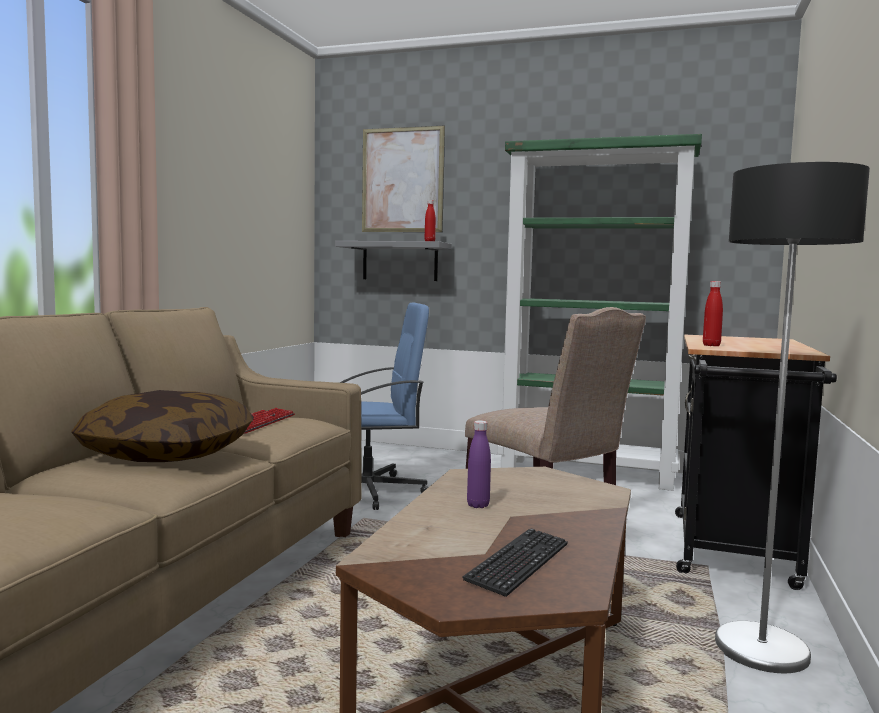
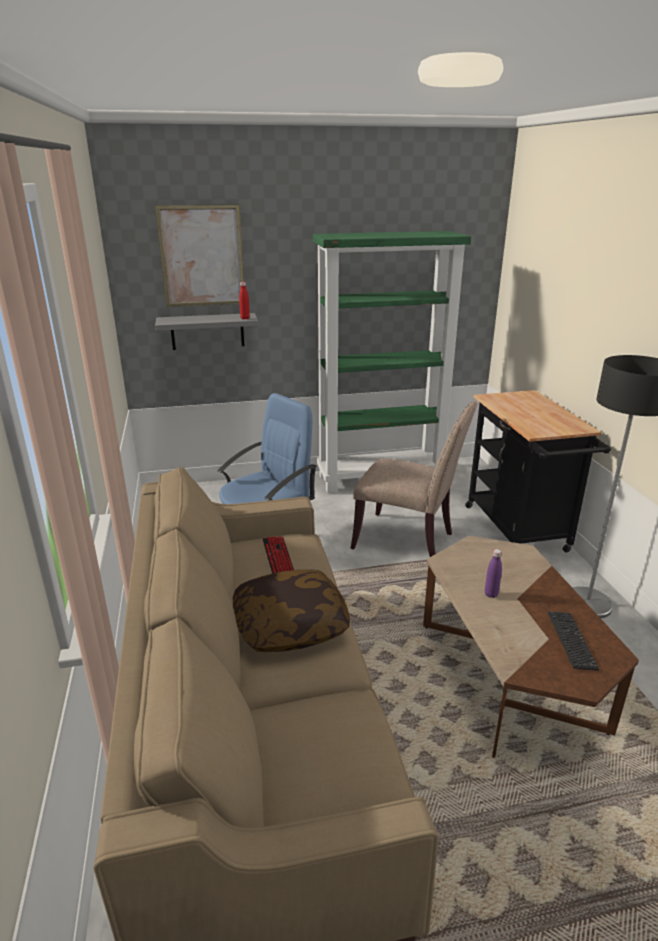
camera: 30 degrees left, 20 degrees up
red bottle [703,281,723,346] -> none

